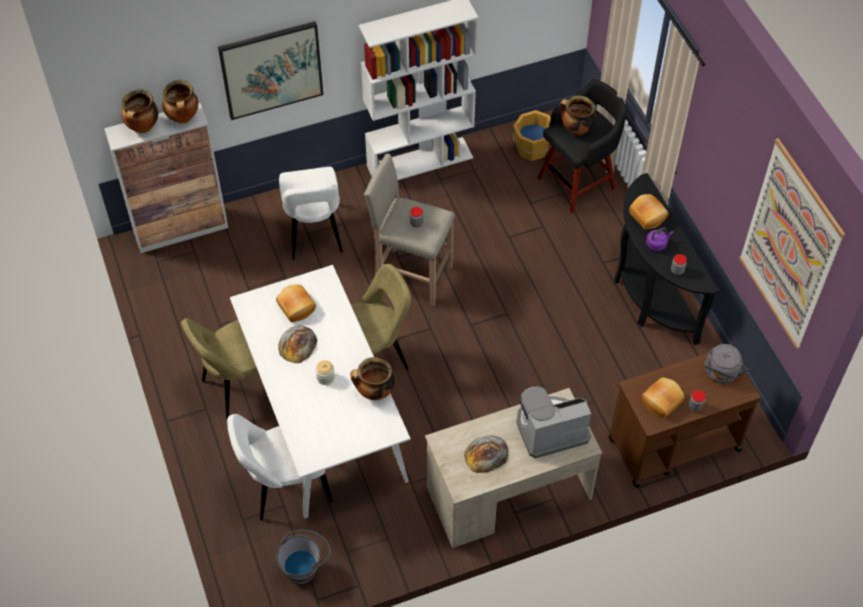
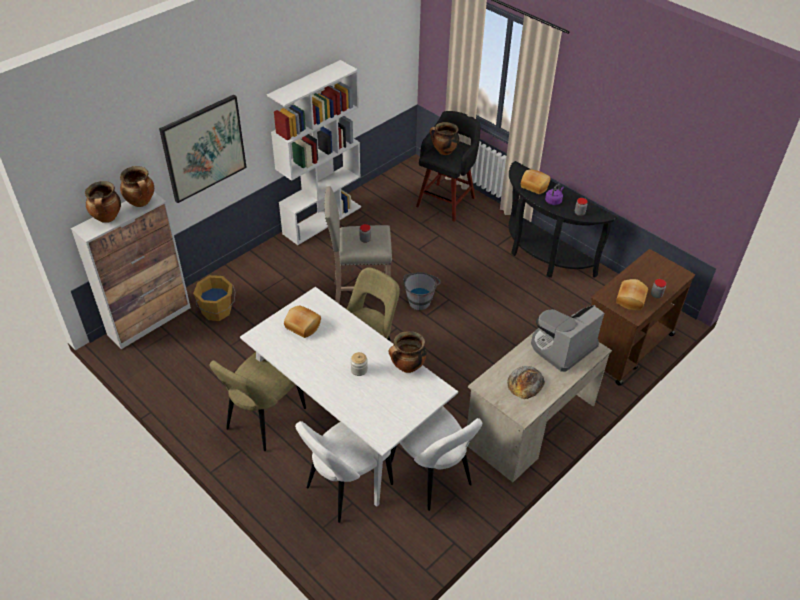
camera: 25 degrees left, 10 degrees down
grey bucket [276,530,331,584] -> grey bucket moved to [403,272,441,310]
bread [278,325,317,363] -> none
white chair [279,167,343,260] -> white chair moved to [390,406,482,511]
orange bucket [513,110,552,161] -> orange bucket moved to [193,275,235,321]
grey kettle [704,344,749,383] -> none
picture [739,138,845,349] -> none

